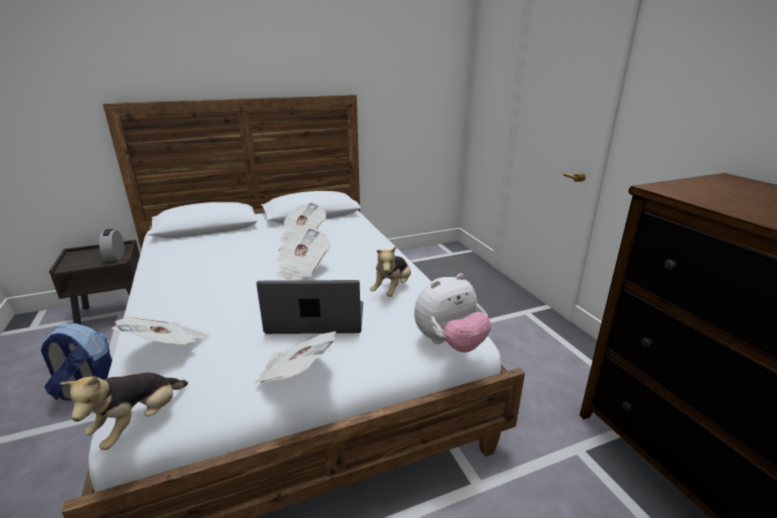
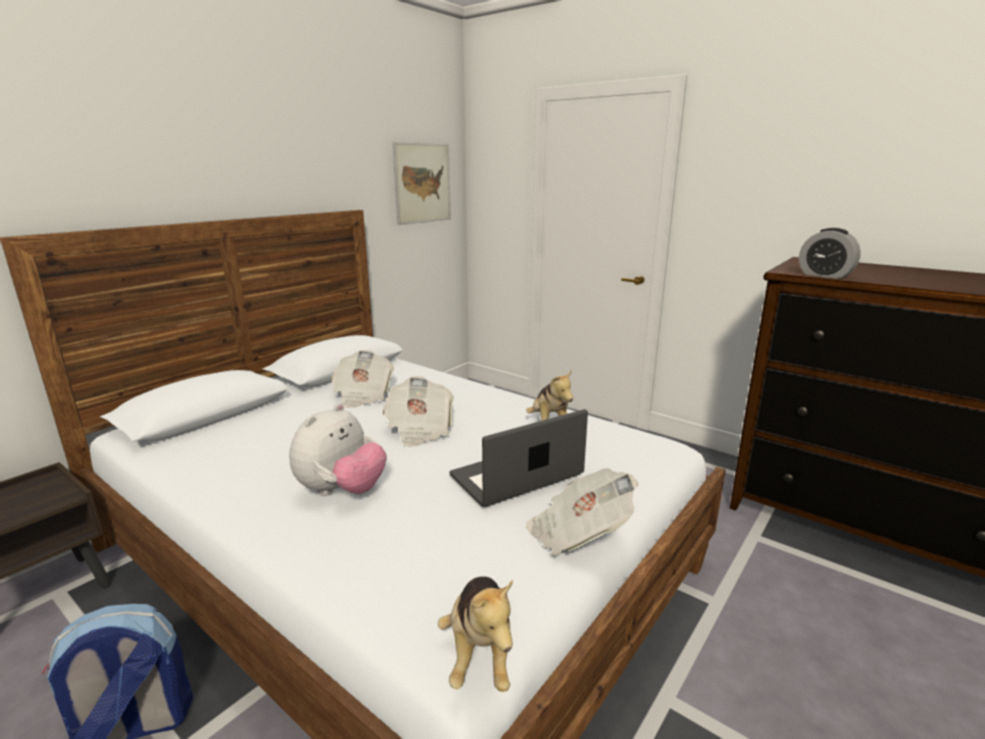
camera: 30 degrees left, 5 degrees down
alarm clock [99,229,124,262] -> alarm clock moved to [799,228,861,279]
newspaper [112,317,210,345] -> none
plush toy [414,273,491,352] -> plush toy moved to [289,403,387,496]
none -> picture [392,142,451,225]

